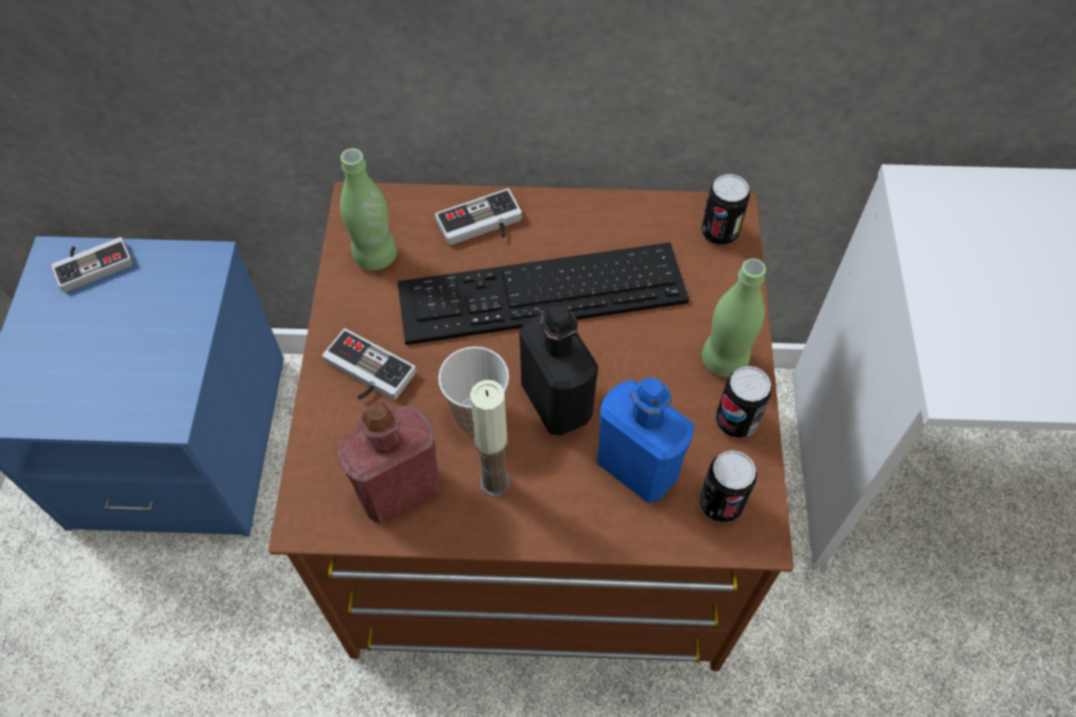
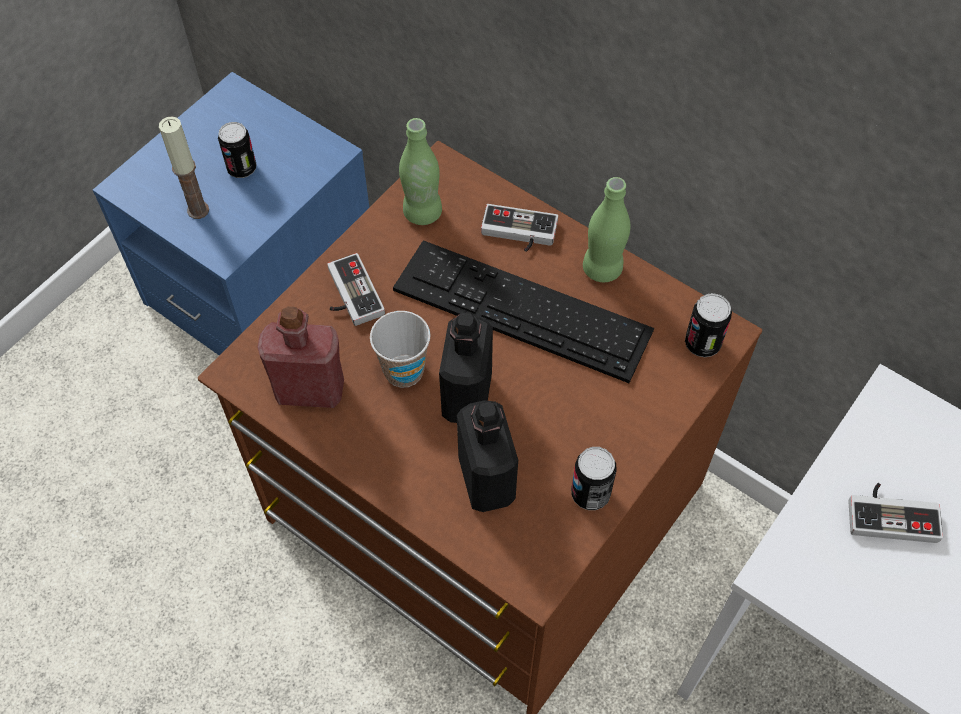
camera: 35 degrees right, 0 degrees up
game controller [51,237,133,292] -> game controller moved to [849,483,943,543]
candle [470,380,511,497] -> candle moved to [159,116,209,219]
blue bottle [597,378,694,503] -> black bottle [457,400,518,512]
can [699,450,757,523] -> can moved to [218,122,257,178]
green bottle [702,259,766,377] -> green bottle moved to [583,177,630,282]

